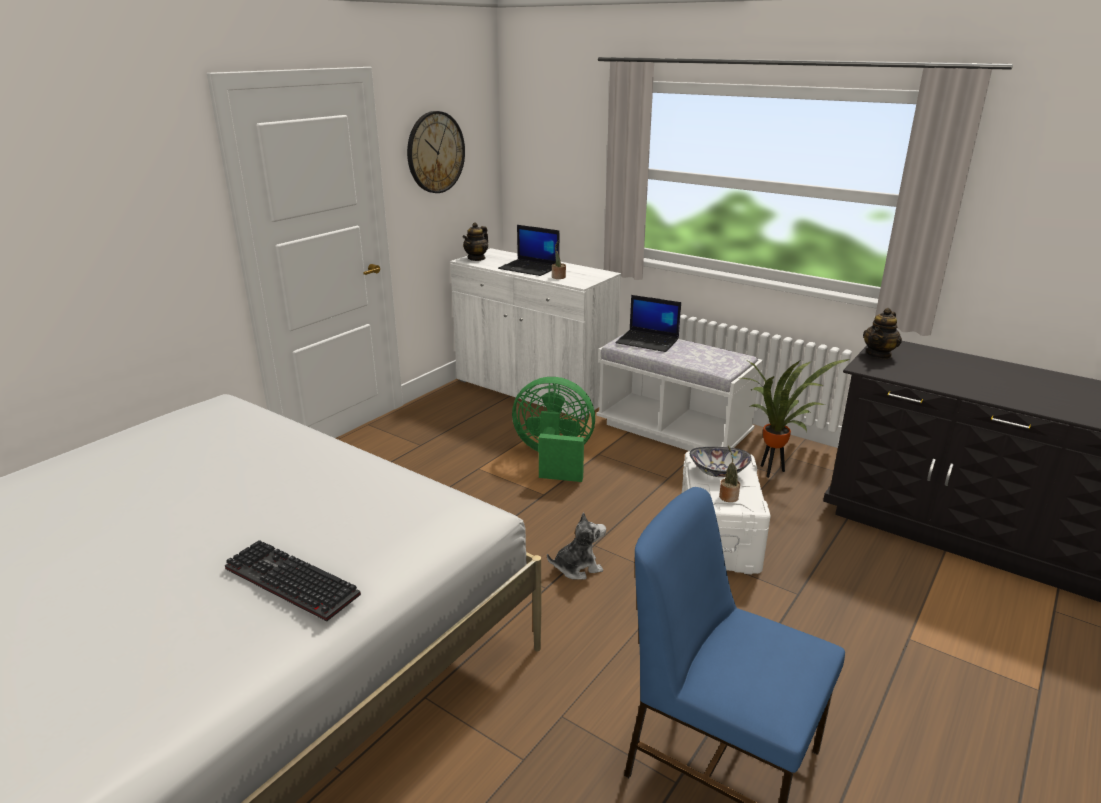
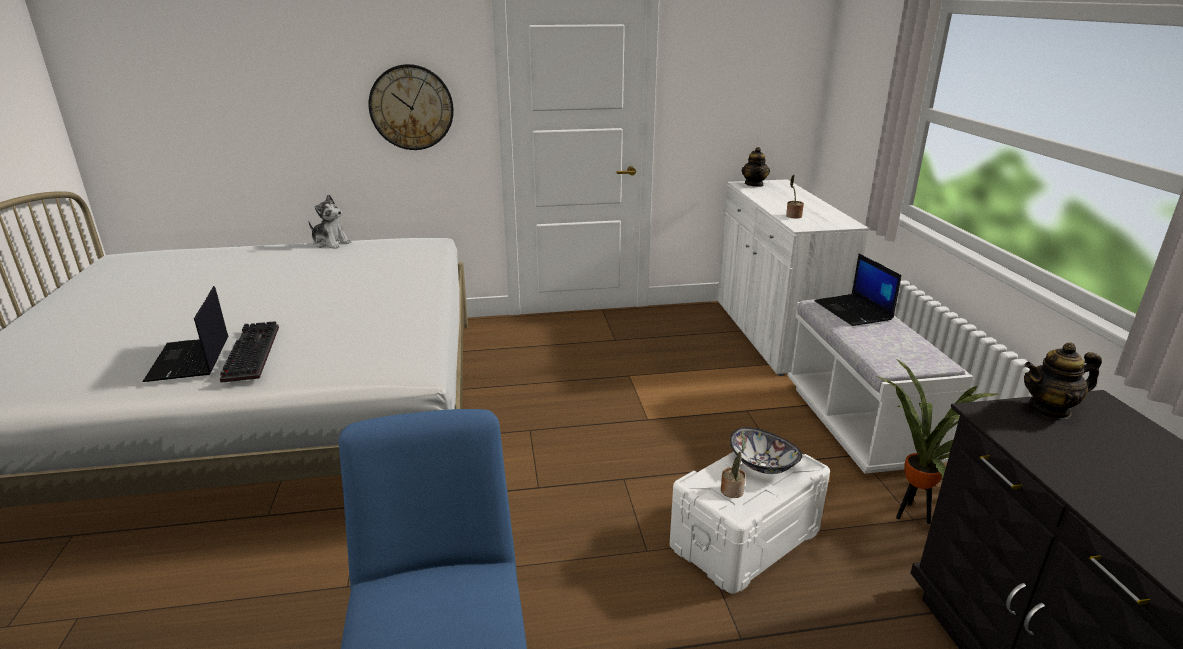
camera: 45 degrees right, 0 degrees up
wall clock [407,111,465,193] -> wall clock moved to [369,64,454,150]
teapot [463,222,488,261] -> teapot turned 75 degrees counterclockwise [741,147,770,187]
laptop [498,225,560,276] -> laptop moved to [142,286,228,382]
green fan [512,377,595,482] -> none
plush toy [547,512,606,580] -> plush toy moved to [308,194,351,249]

